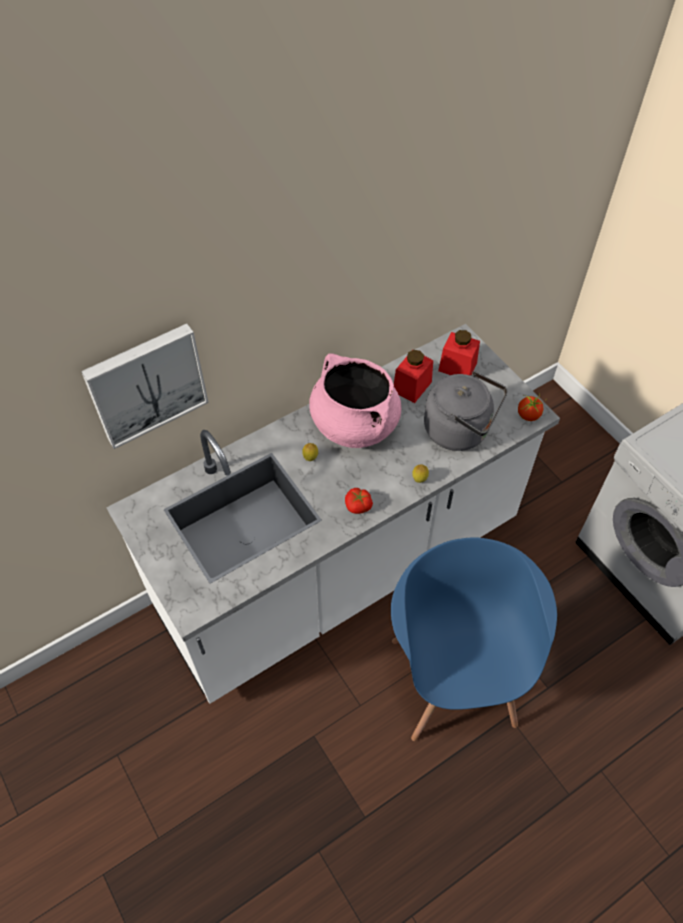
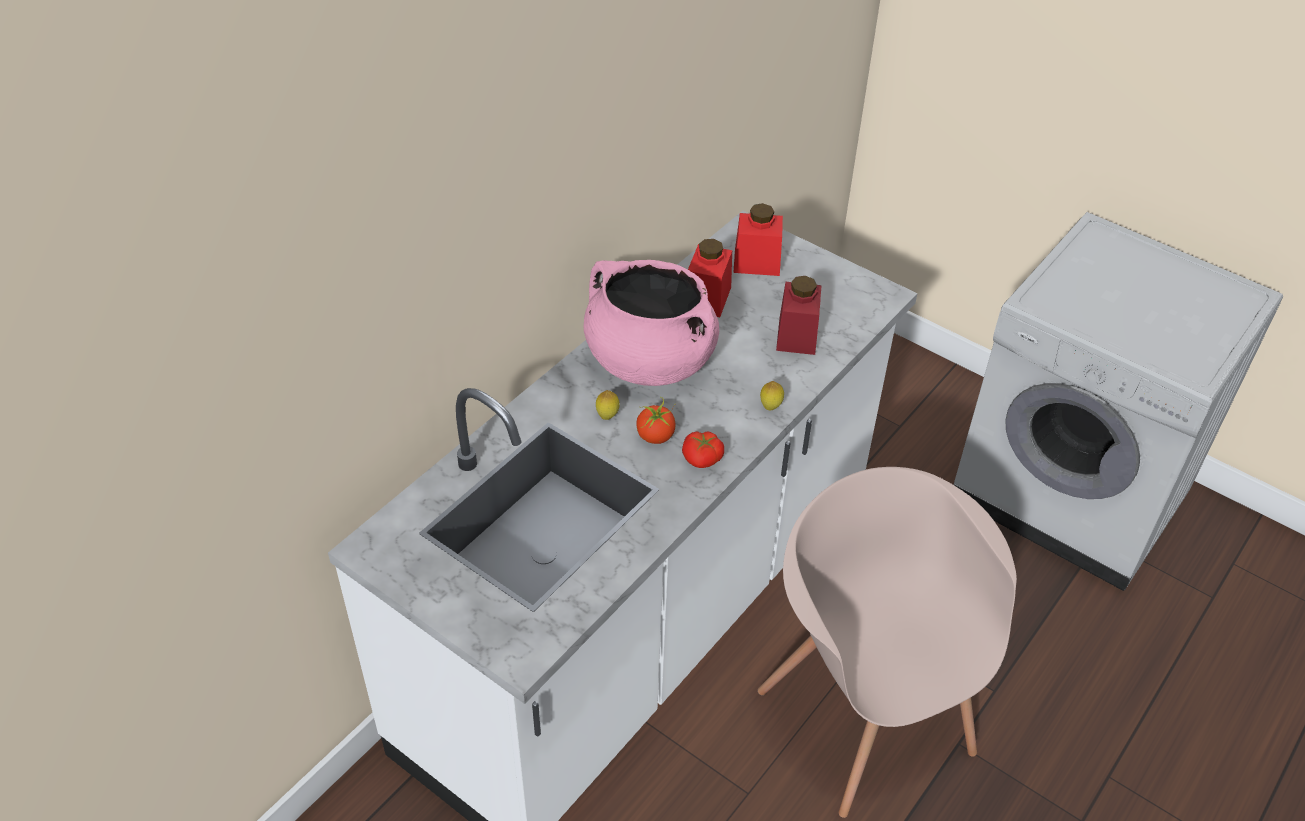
camera: 20 degrees left, 10 degrees down
picture [81,324,209,449] -> none
blue chair [391,537,557,741] -> beige chair [758,467,1017,818]
grey kettle [424,370,507,451] -> red jar [776,276,822,355]
tomato [518,392,543,421] -> tomato moved to [636,397,676,444]

